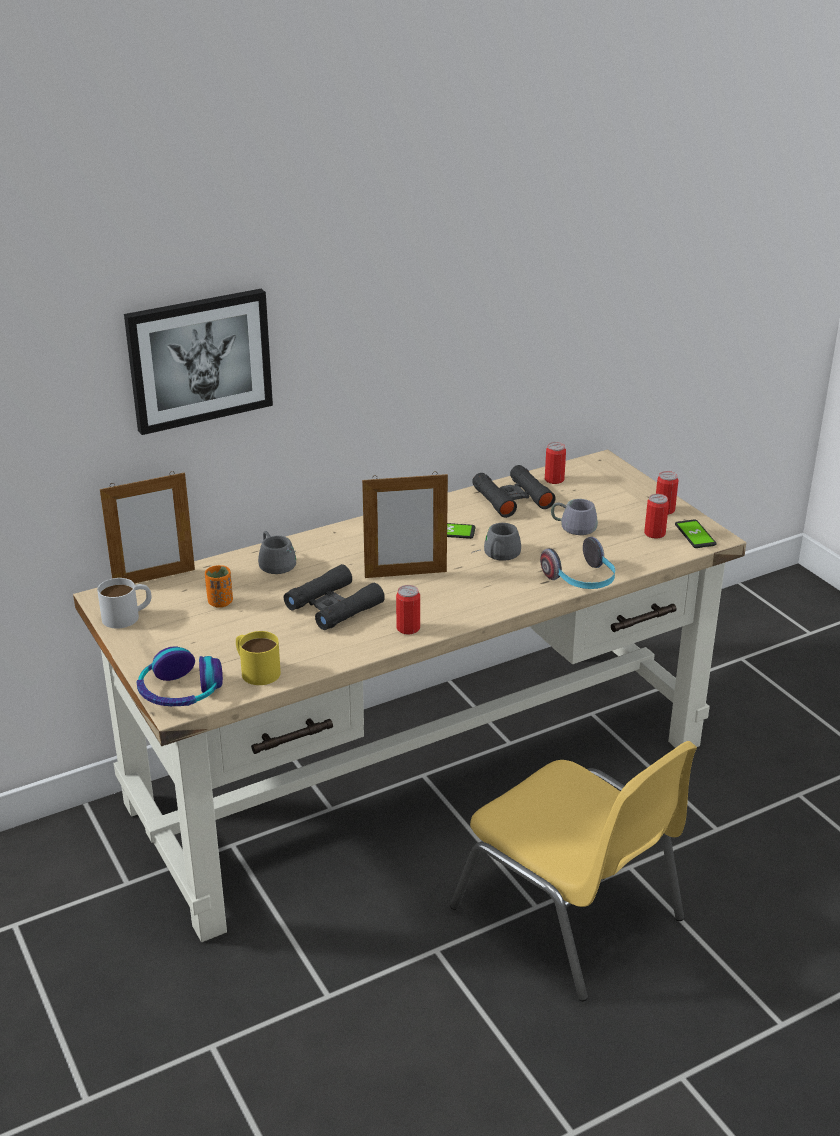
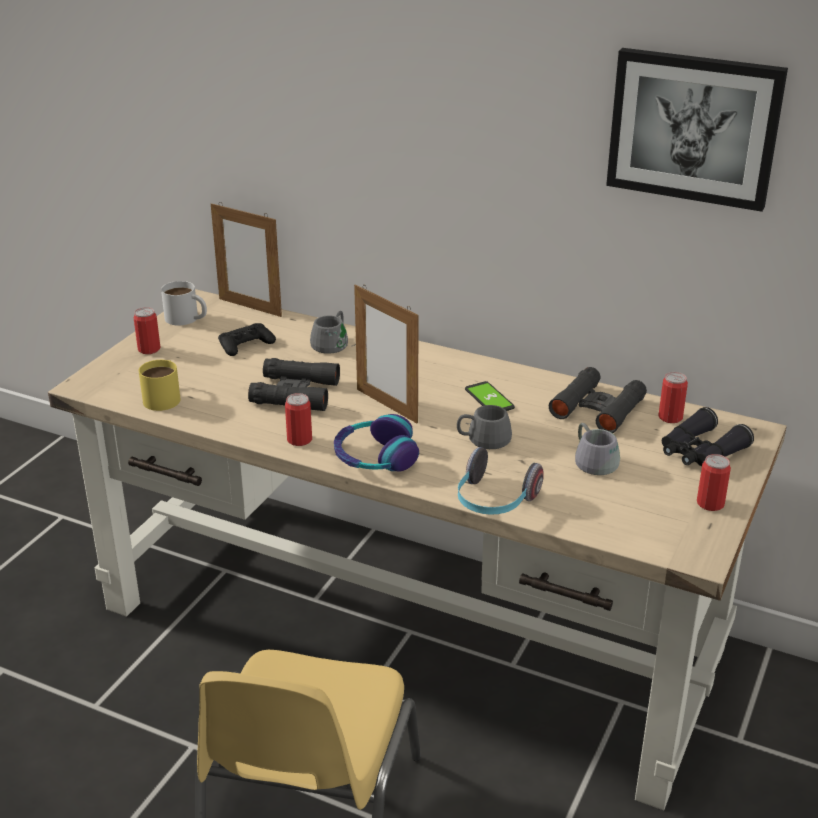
camera: 55 degrees right, 0 degrees up
picture [124,289,273,435] -> picture moved to [606,48,788,212]
headphones [136,646,223,706] -> headphones moved to [334,414,419,472]
orange cup [205,565,233,608] -> black game controller [218,323,276,356]
can [644,494,669,539] -> can moved to [134,307,160,354]
phone [675,520,717,548] -> none
none -> black binoculars [662,407,754,466]

